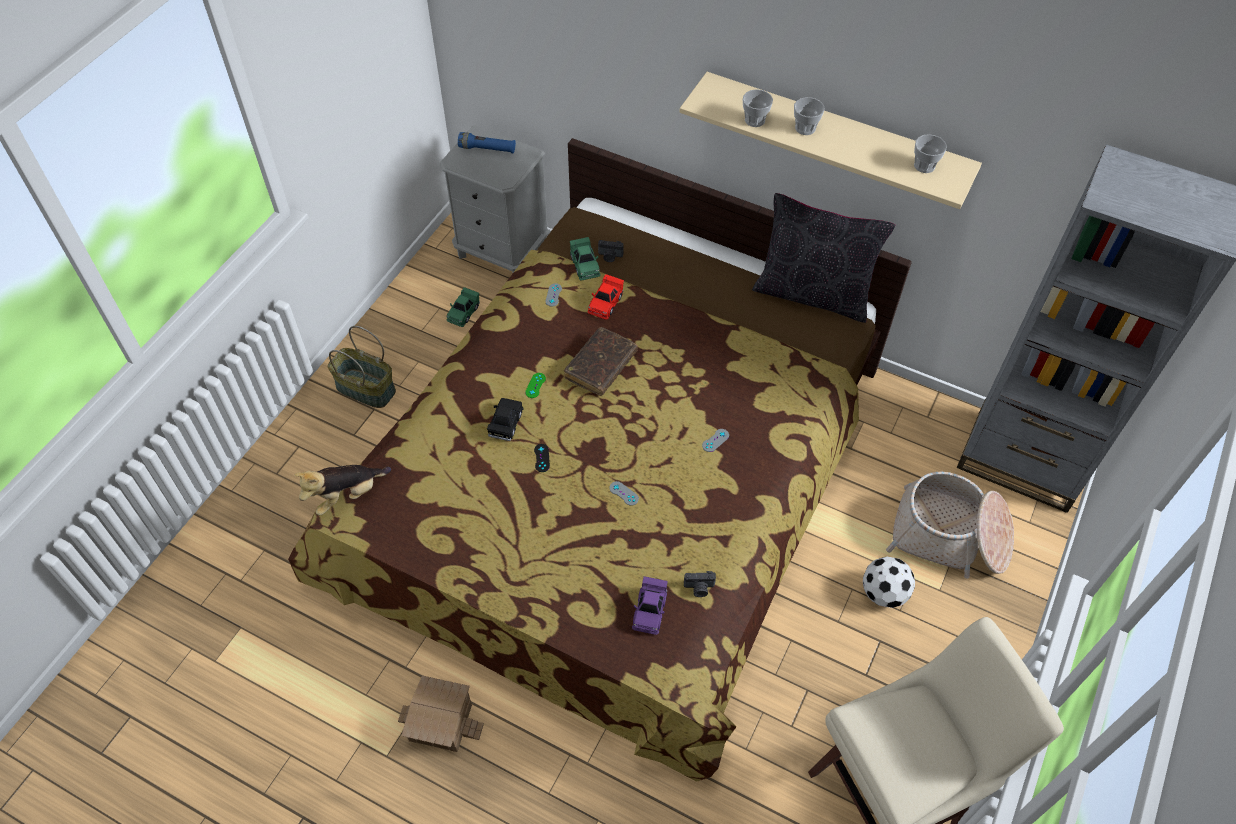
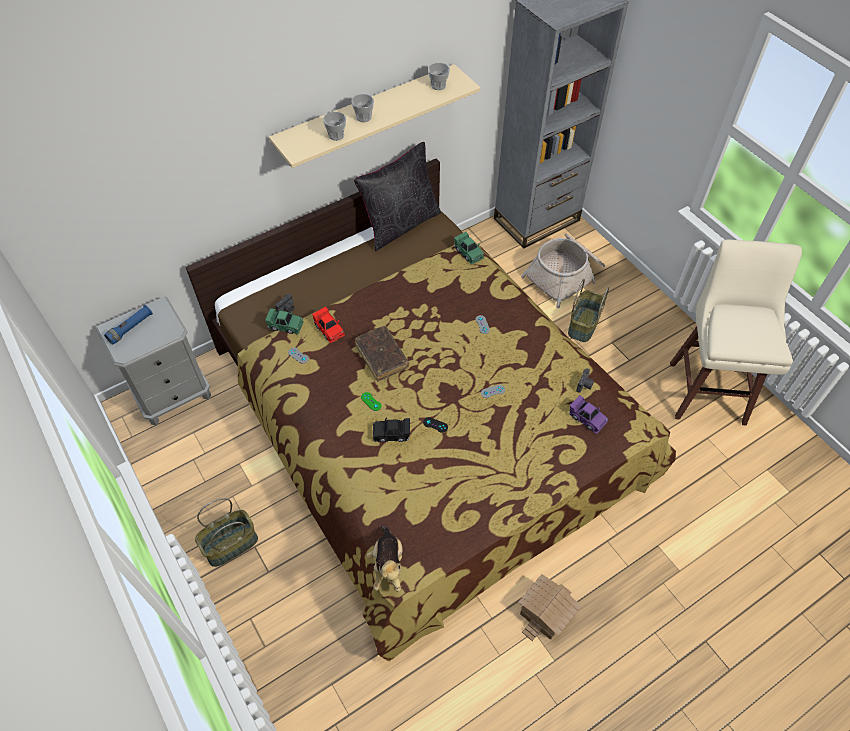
camera: 60 degrees left, 0 degrees up
green toy car [447,287,480,327] -> green toy car moved to [454,232,484,264]
black toy car [487,398,524,441] -> black toy car turned 45 degrees counterclockwise [373,417,410,442]
football [863,557,915,608] -> basket [568,279,609,342]

